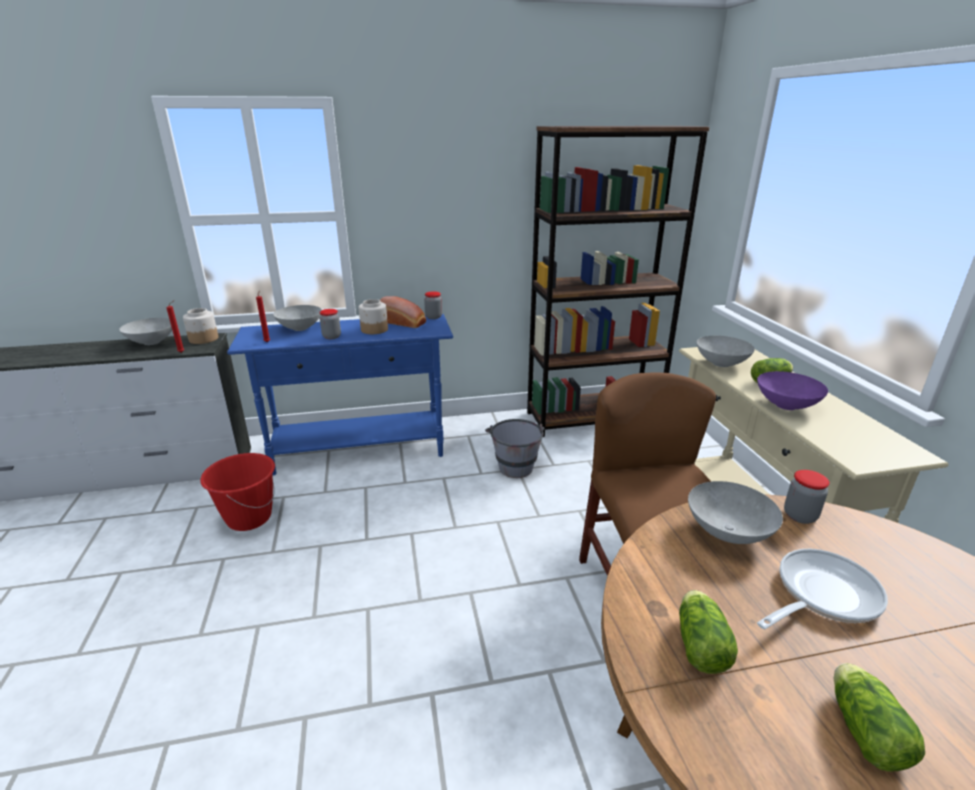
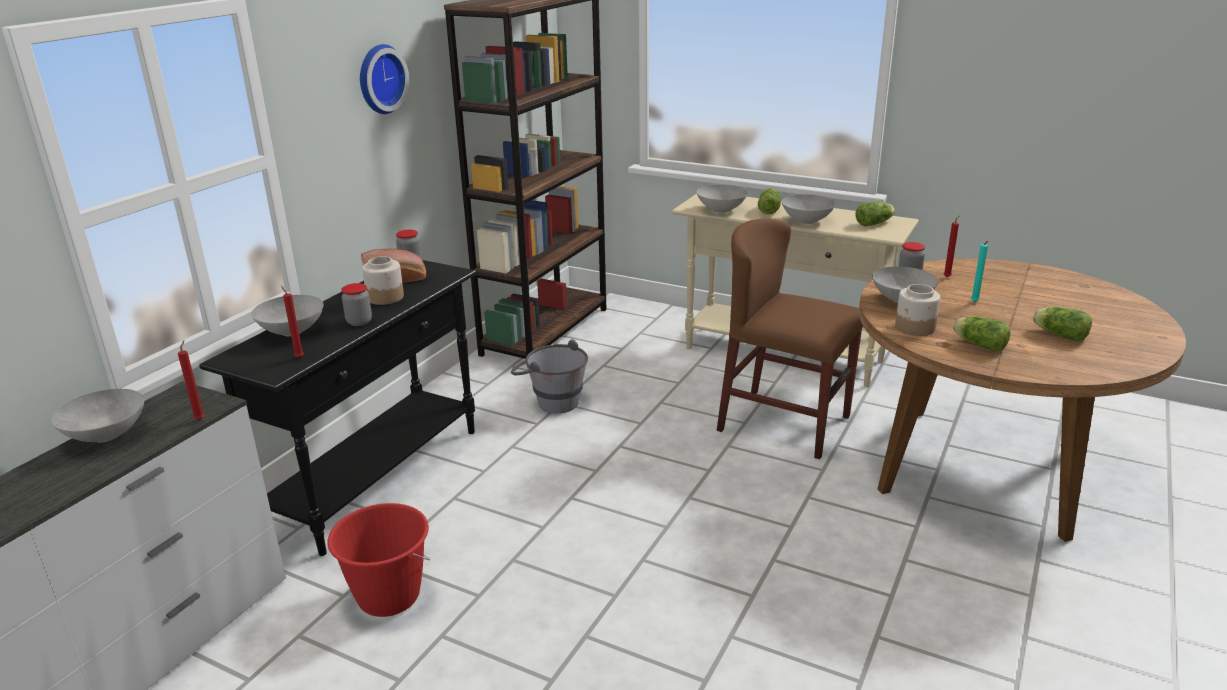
camera: 50 degrees left, 0 degrees up
jar [183,308,218,344] -> jar moved to [895,284,940,336]
blue console table [227,314,453,475] -> black console table [199,260,477,556]
purple bowl [757,371,828,410] -> grey bowl [782,194,836,224]
frying pan [757,549,888,630] -> turquoise candle [971,241,988,302]
none -> wall clock [360,44,409,114]
none -> lettuce [855,202,895,226]
none -> red candle [944,215,960,277]

